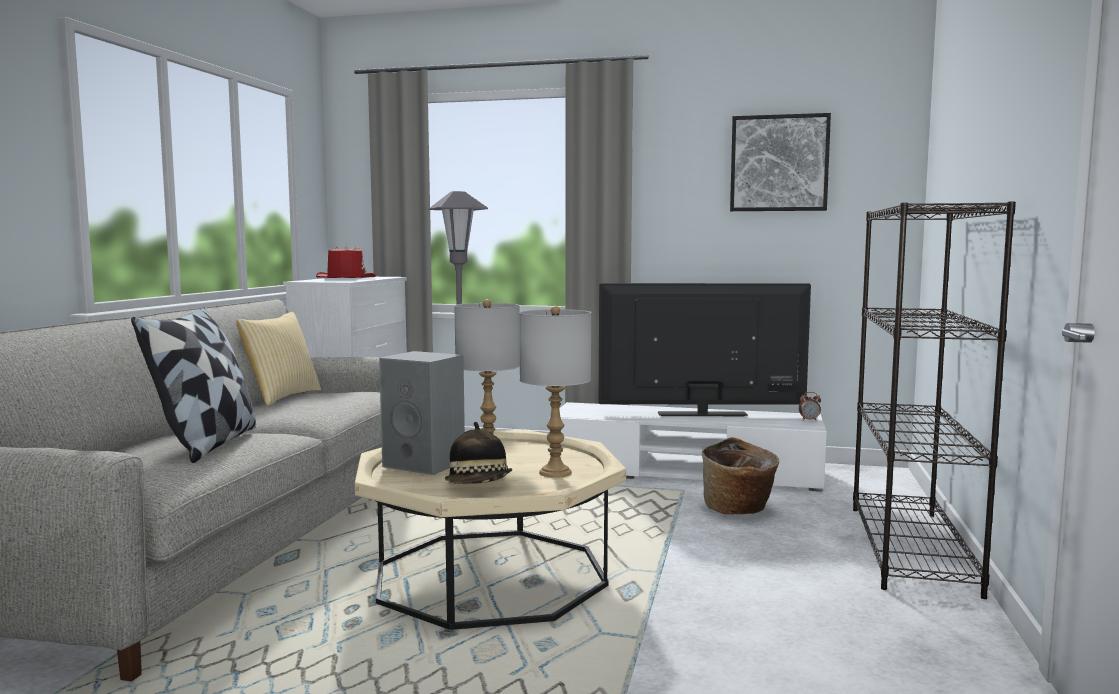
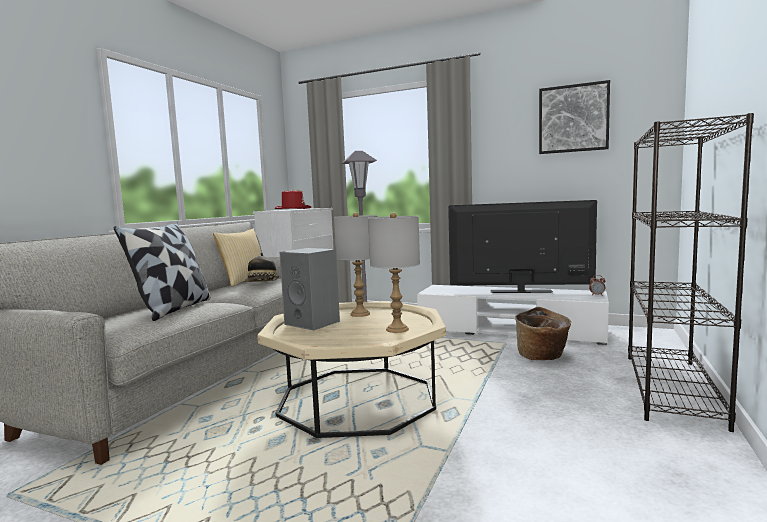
camera: 10 degrees right, 0 degrees up
hat [445,422,512,484] -> hat moved to [245,253,279,282]

